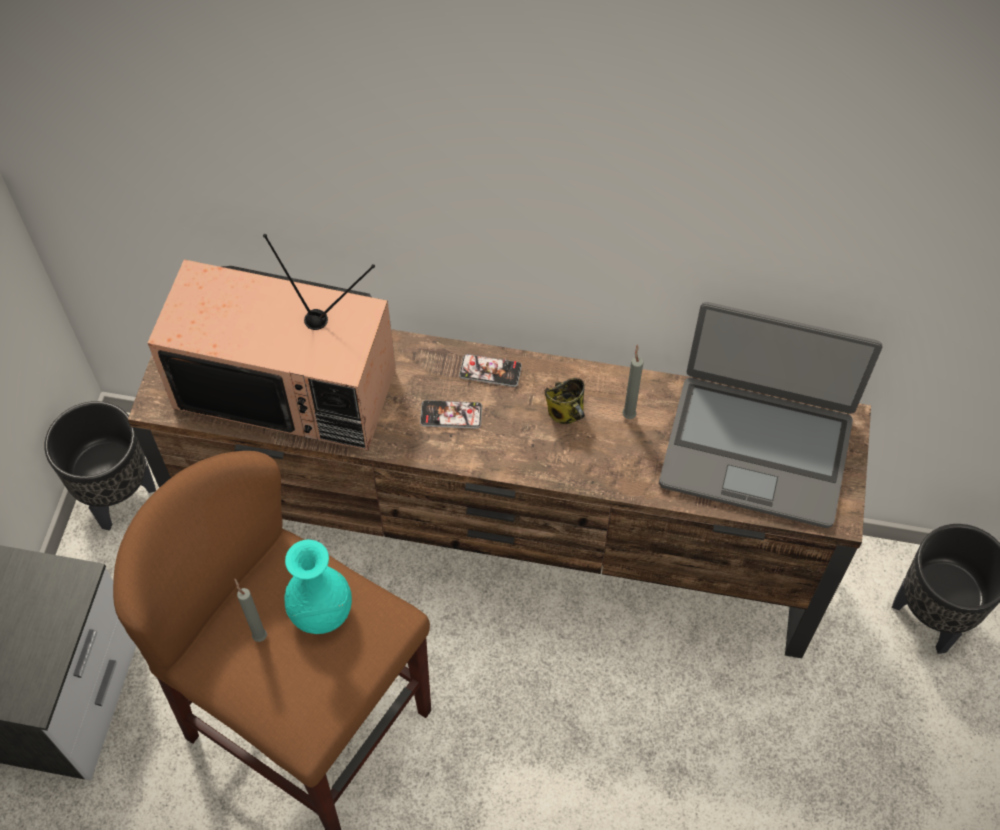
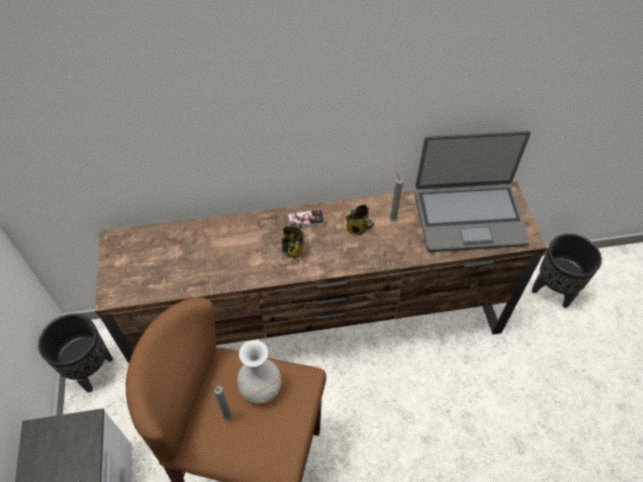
camera: 20 degrees left, 5 degrees down
television [148,234,396,451] -> none
turquoise vase [284,539,352,634] -> white vase [237,340,281,404]
phone [420,400,482,429] -> mug [282,223,304,258]

